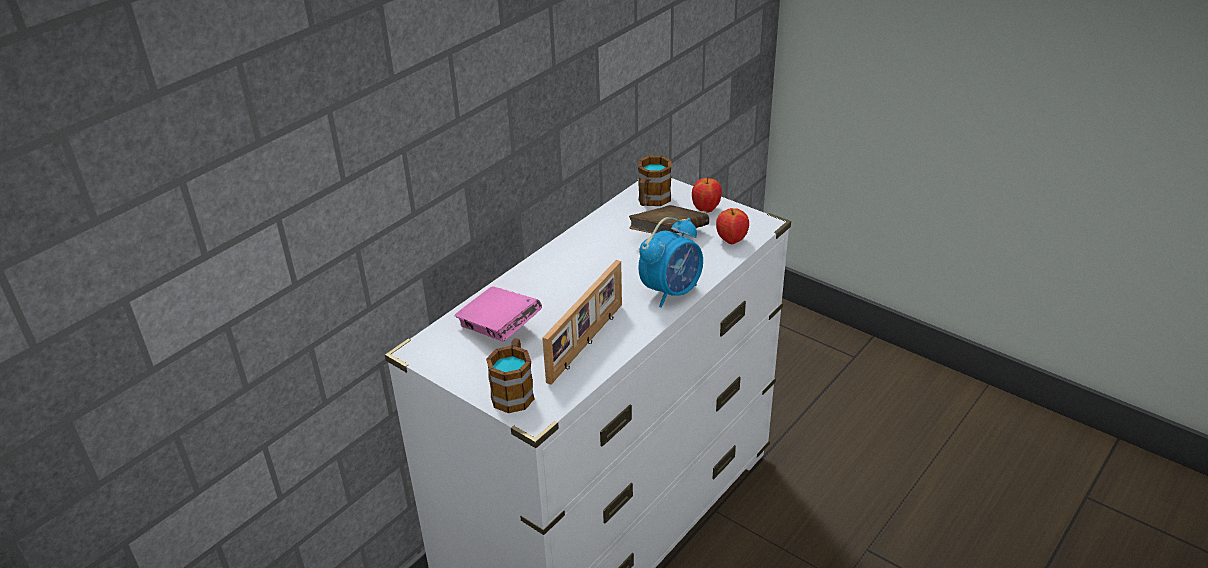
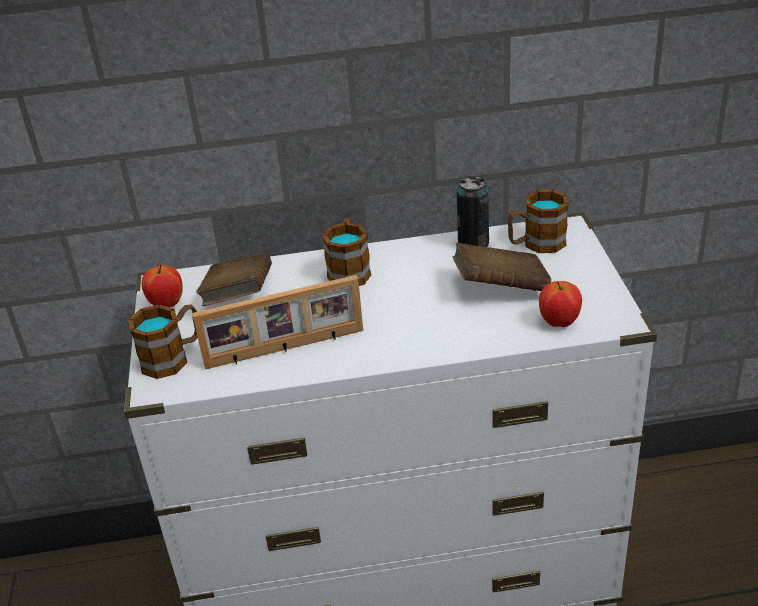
camera: 45 degrees right, 0 degrees up
pink book [455,286,542,342] -> brown book [196,254,272,306]
alarm clock [638,217,703,308] -> none
apple [692,176,722,213] -> apple moved to [141,265,183,307]
none -> mug [322,218,371,286]
none -> can [457,176,489,247]

